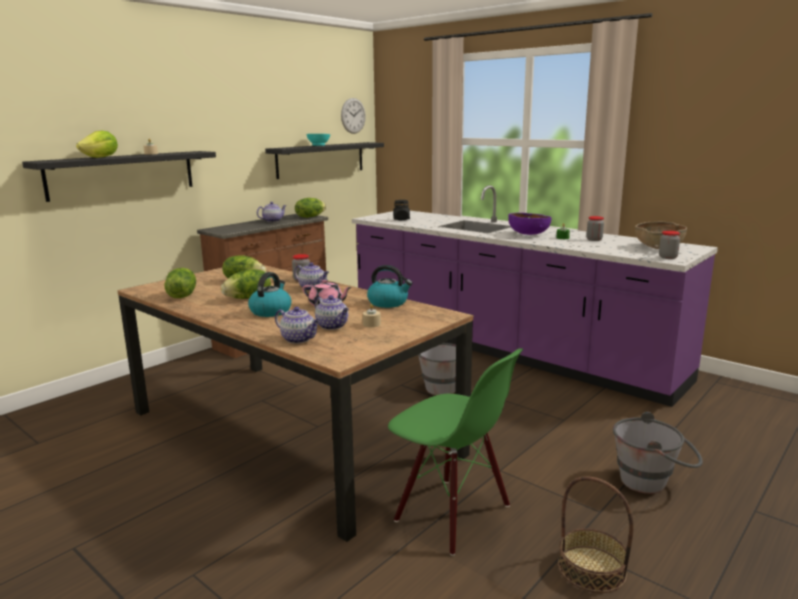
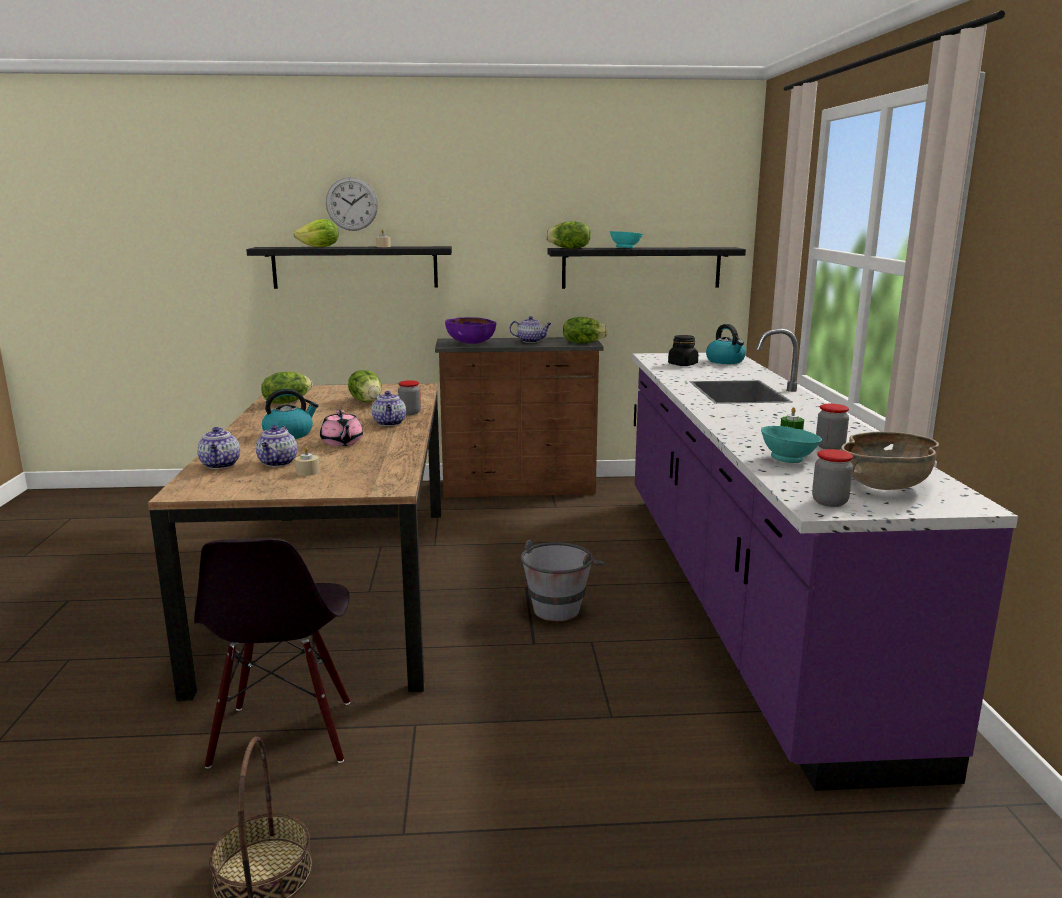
camera: 45 degrees right, 0 degrees up
lettuce [221,269,271,299] -> lettuce moved to [545,221,591,249]
wall clock [341,98,366,134] -> wall clock moved to [326,177,378,231]
kettle [367,265,413,308] -> kettle moved to [706,324,746,364]
green chair [388,348,523,556] -> black chair [194,538,350,769]
purple bowl [508,213,552,235] -> purple bowl moved to [445,317,496,344]
grey bucket [613,412,703,494] -> none
none -> turquoise bowl [761,426,822,463]

